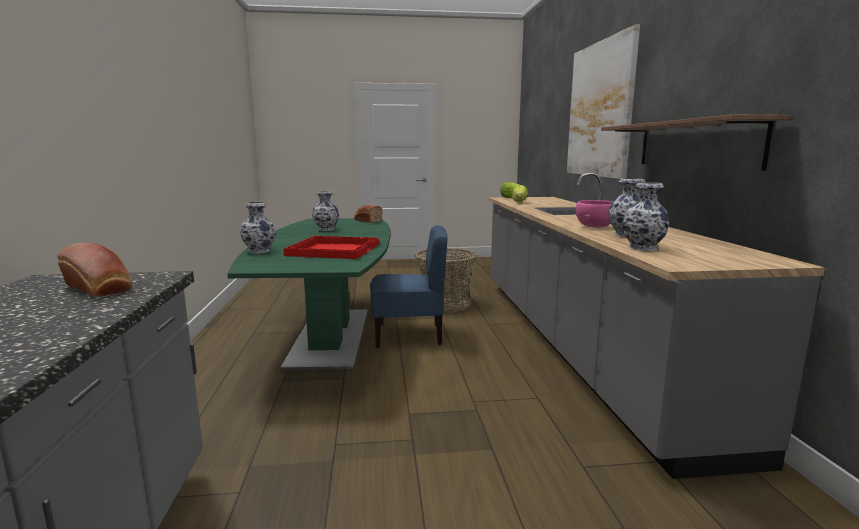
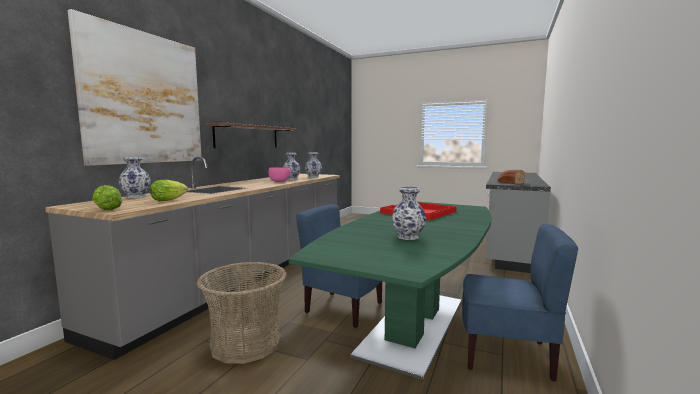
camera: 150 degrees left, 5 degrees down
vase [240,202,276,254] -> vase moved to [118,156,151,198]
bread [354,205,383,223] -> none
none -> blue chair [462,224,578,381]

